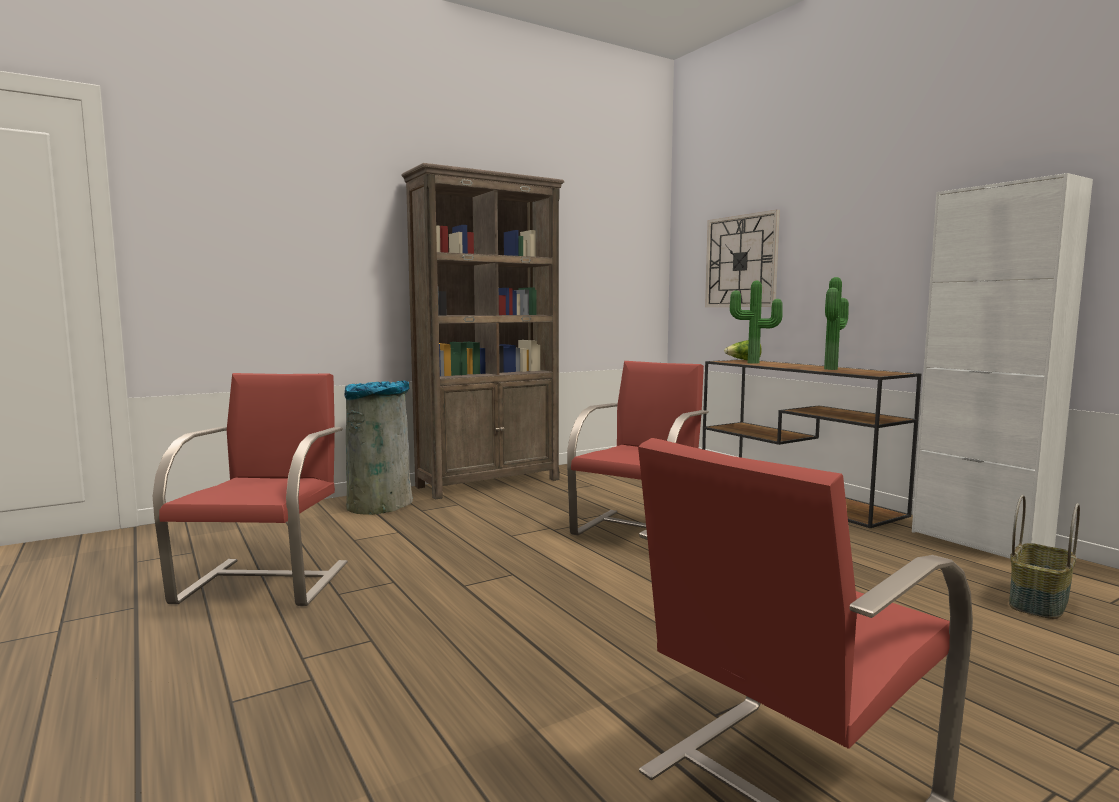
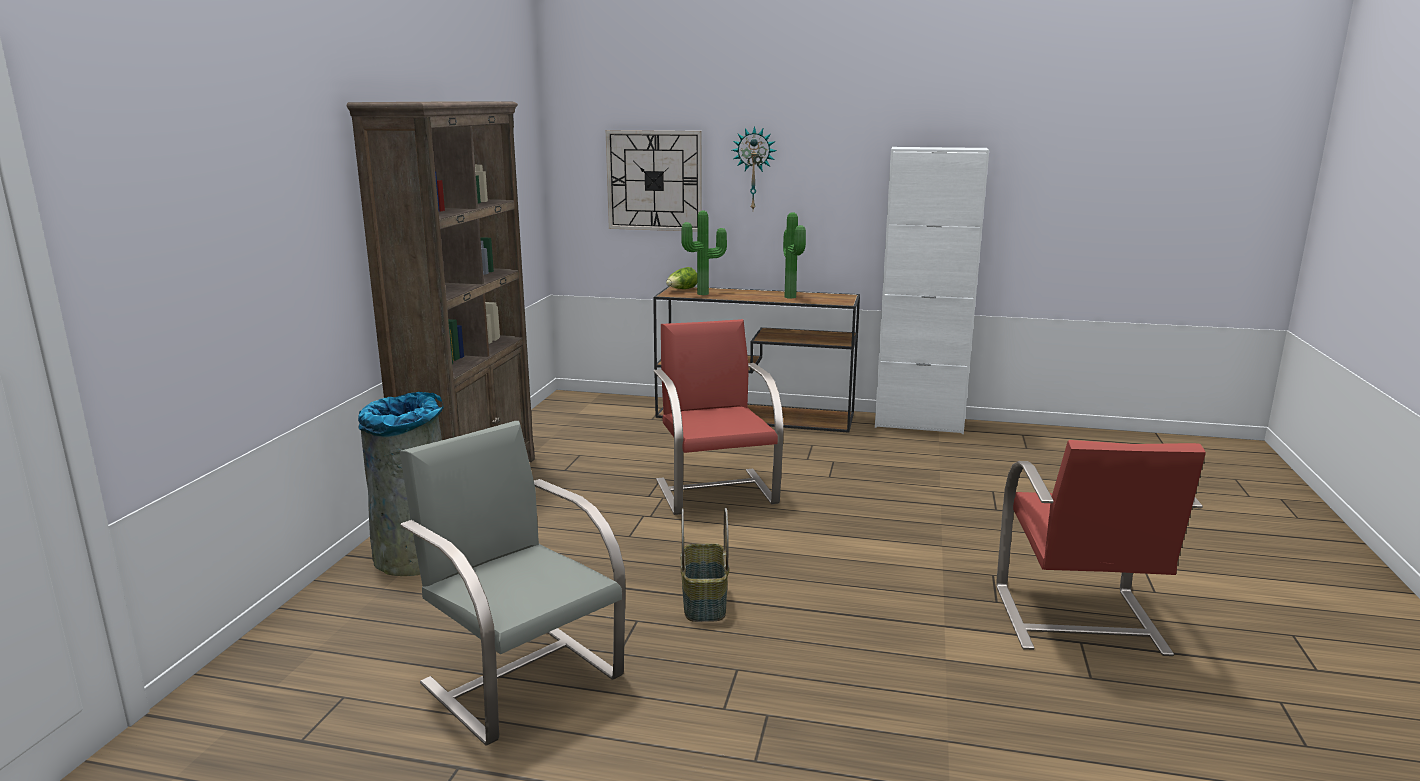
camera: 45 degrees left, 10 degrees up
red chair [153,373,348,606] -> grey chair [400,421,626,746]
basket [1009,495,1080,619] -> basket moved to [680,508,729,622]
none -> wall clock [732,126,777,209]

